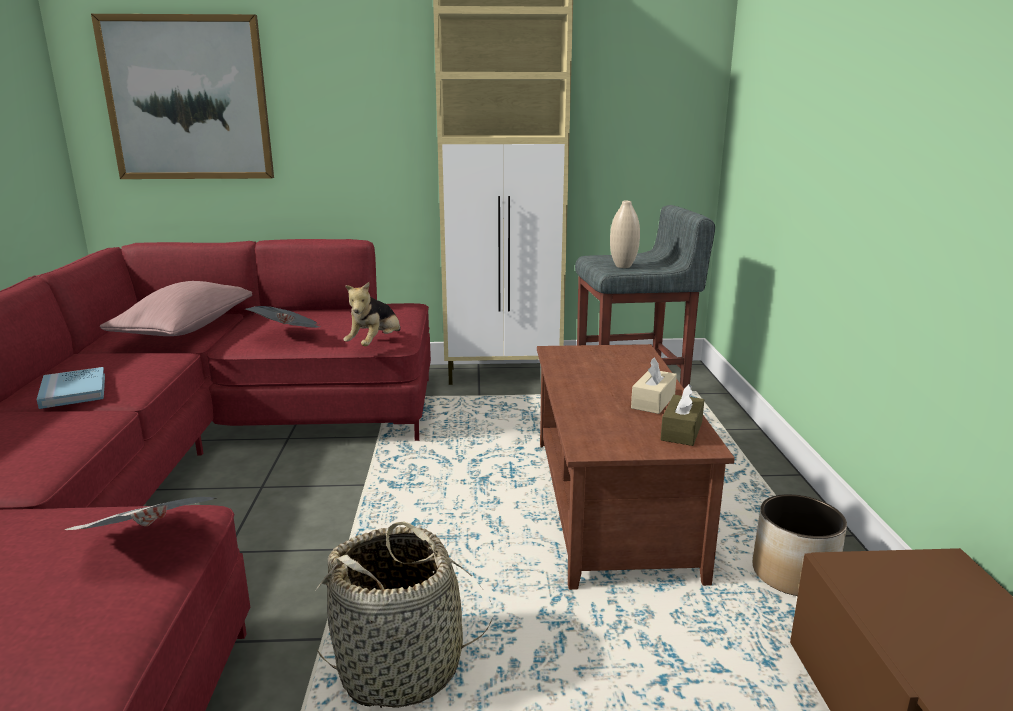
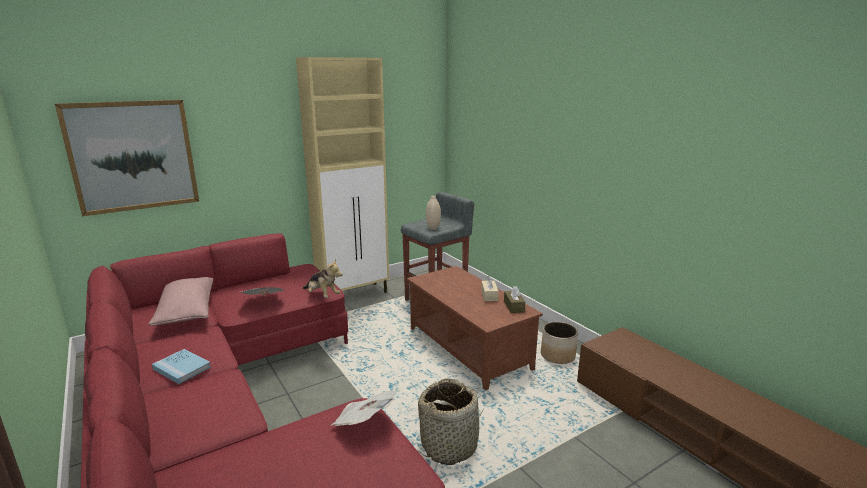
camera: 30 degrees left, 0 degrees up
plush toy [343,282,400,346] -> plush toy turned 45 degrees counterclockwise [303,259,343,298]

